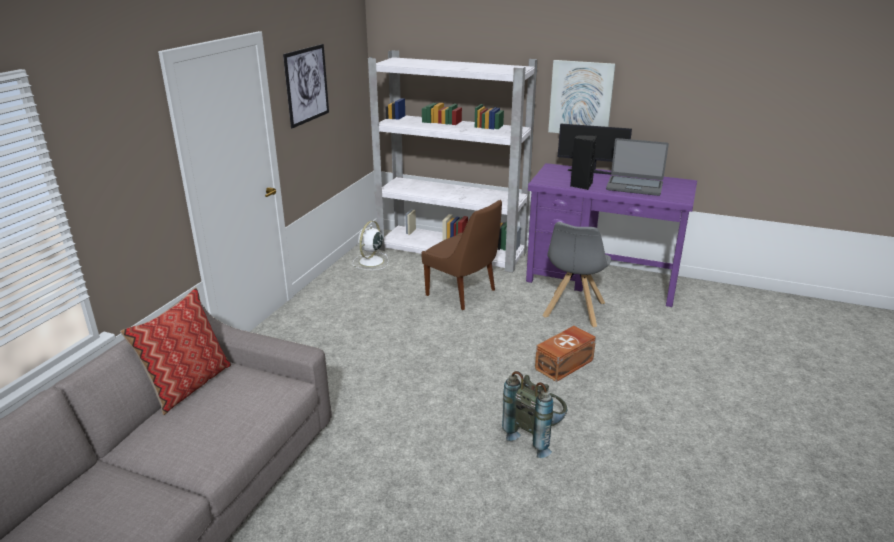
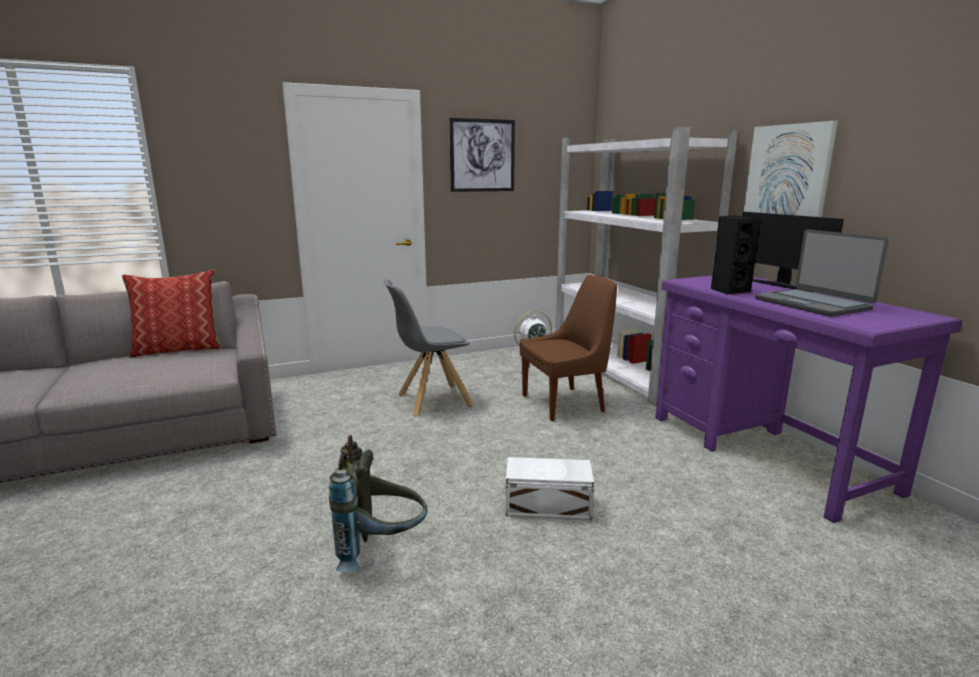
camera: 45 degrees right, 10 degrees down
brown chair [421,200,502,310] -> brown chair turned 105 degrees counterclockwise [520,275,617,421]
brown storage box [535,326,596,382] -> white storage box [506,457,594,520]
grey chair [542,222,611,327] -> grey chair moved to [384,279,474,417]

